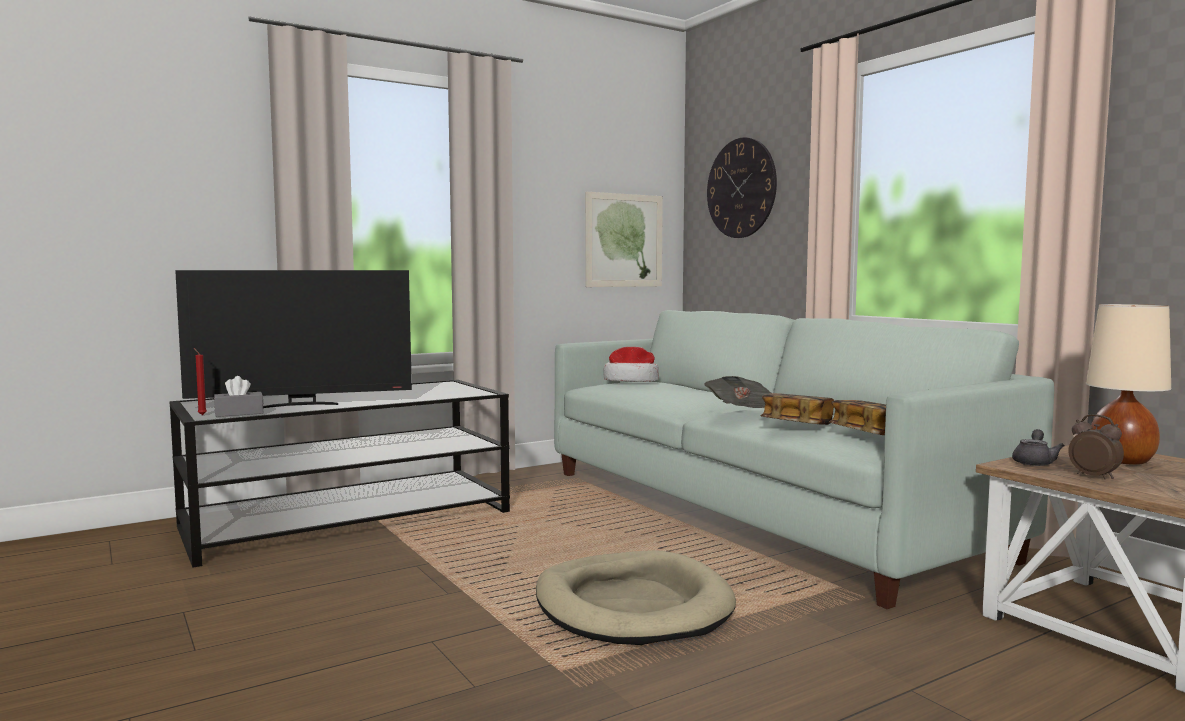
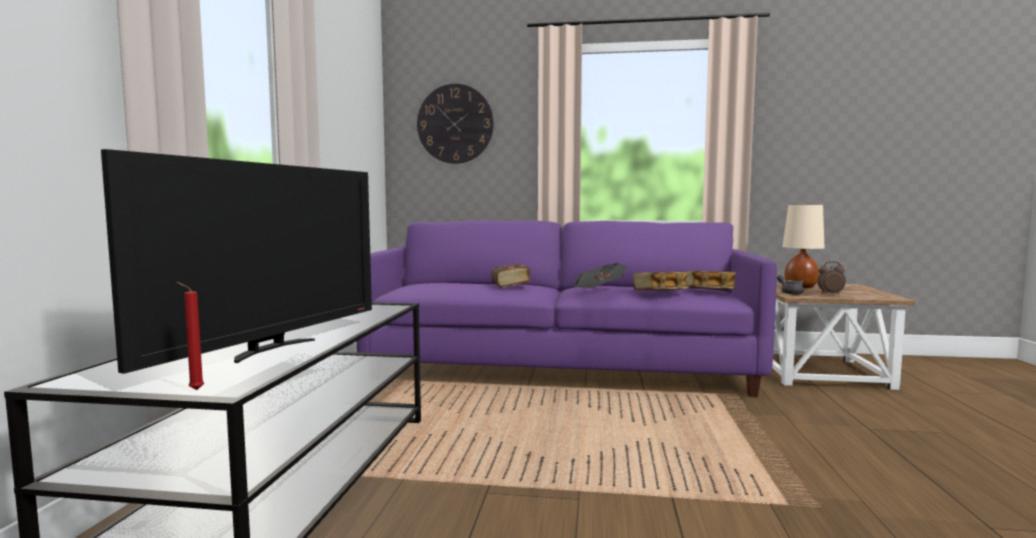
camera: 50 degrees left, 0 degrees up
grey tissue box [214,376,264,417] -> none
beige dog bed [536,550,736,645] -> none
white sofa [554,310,1054,609] -> purple sofa [357,220,777,397]
picture [585,192,663,287] -> none
hat [603,347,659,382] -> none
none -> book [491,264,531,288]

